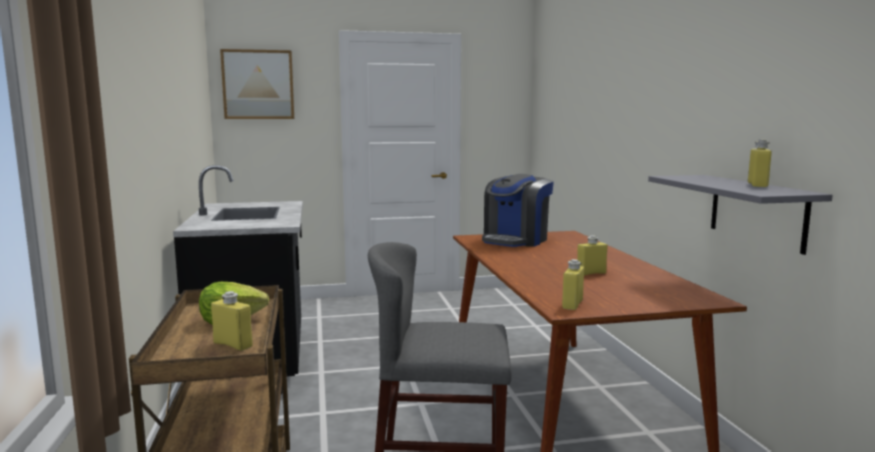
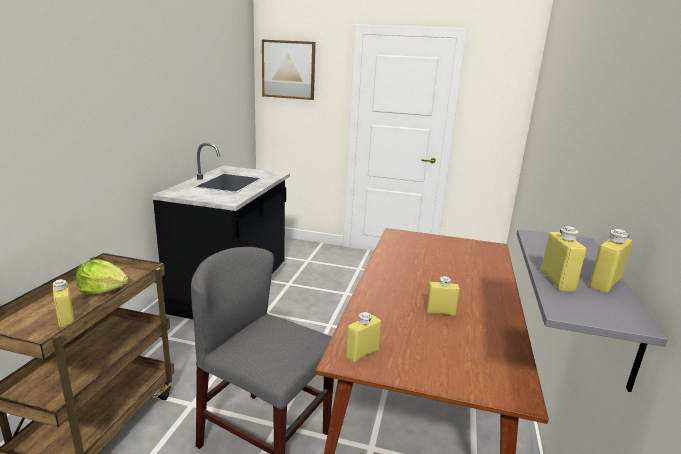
camera: 25 degrees right, 10 degrees up
coffee machine [482,174,554,247] -> none
none -> yellow bottle [541,226,587,291]

